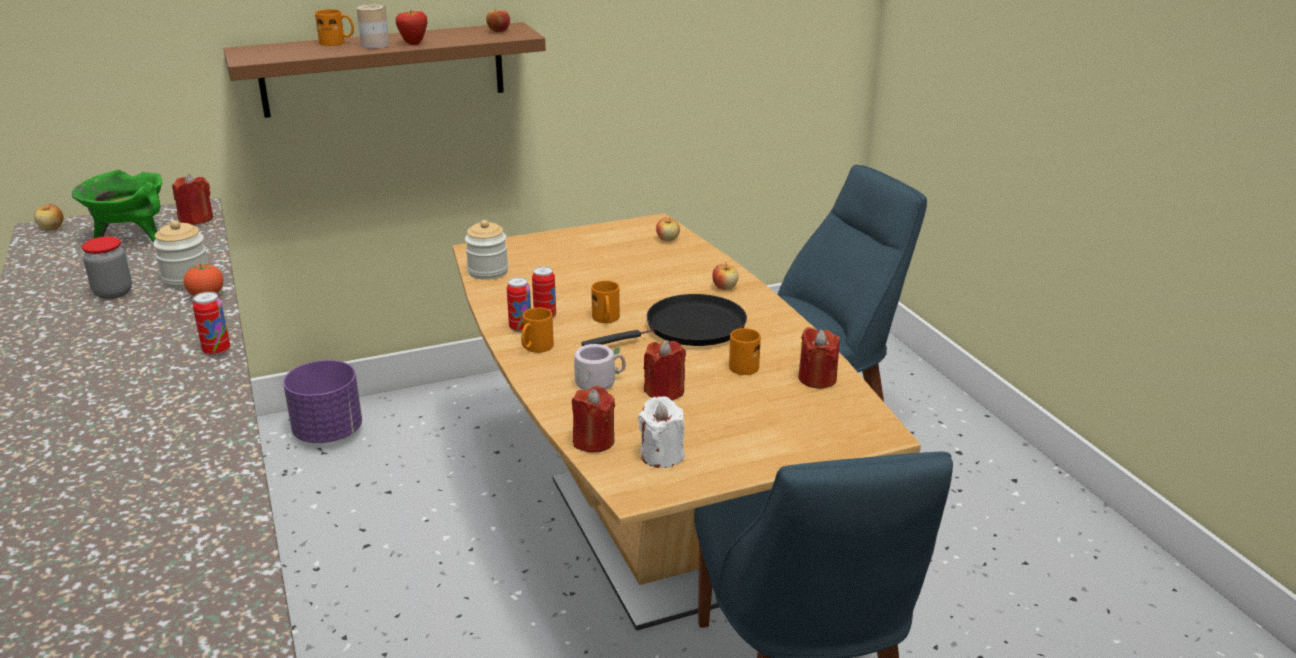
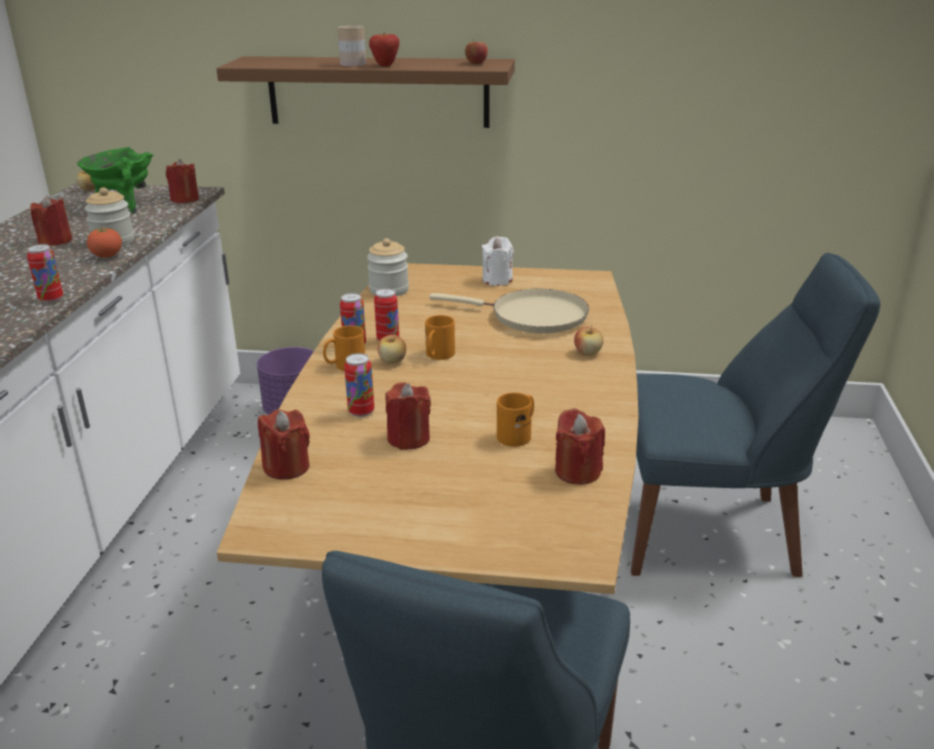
camera: 30 degrees right, 0 degrees up
jar [82,237,132,299] -> red candle [30,196,72,246]
orange mug [315,9,354,46] -> none
grey mug [574,344,626,390] -> can [344,353,374,417]
black frying pan [581,294,747,346] -> none
white candle [638,396,684,468] -> white candle moved to [482,236,514,286]
apple [656,216,680,241] -> apple moved to [378,334,406,364]
none -> beige frying pan [429,289,589,334]

